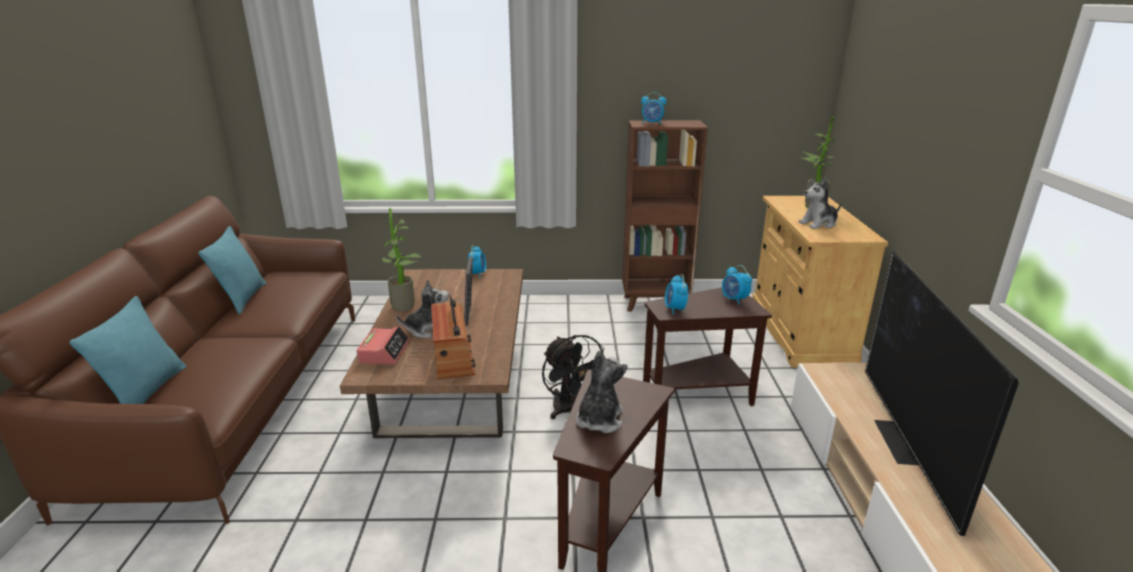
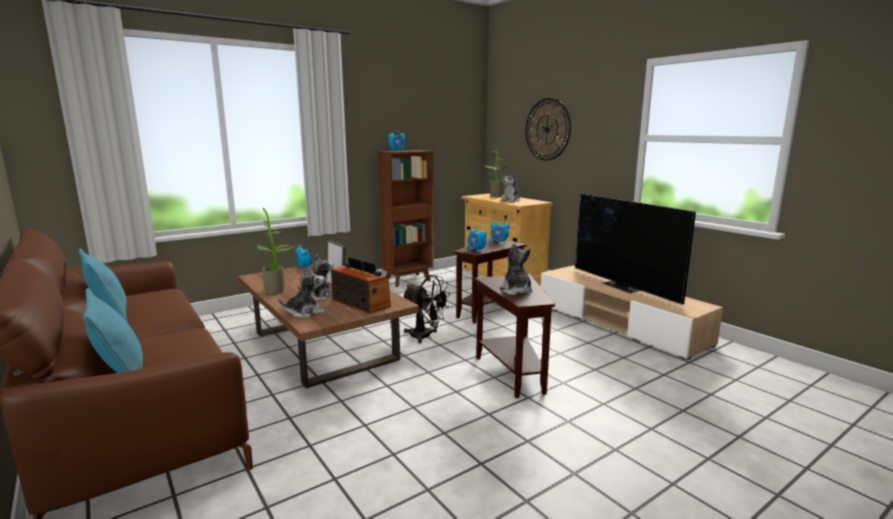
camera: 35 degrees left, 10 degrees down
alarm clock [356,326,410,365] -> plush toy [279,266,325,318]
none -> wall clock [526,98,571,161]

